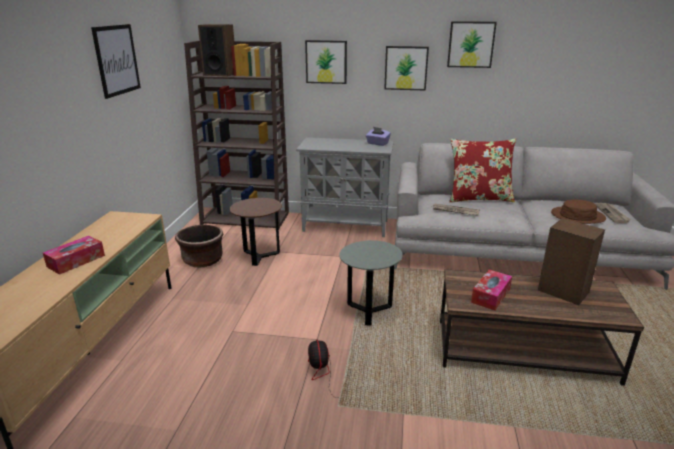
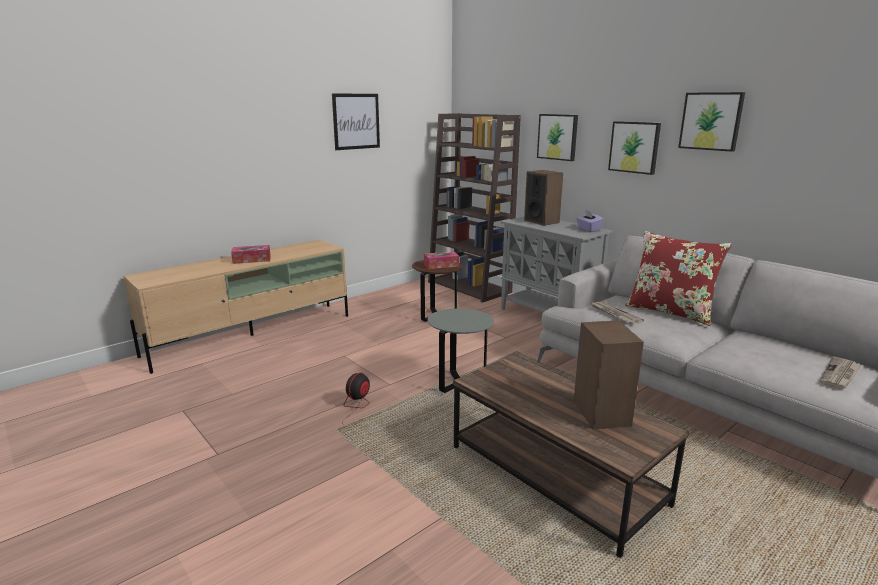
camera: 40 degrees right, 5 degrees down
brown planter [175,225,223,268] -> none
speaker [198,24,235,77] -> speaker moved to [524,170,563,226]
tissue box [471,270,512,310] -> tissue box moved to [424,252,459,269]
brown hat [551,199,606,224] -> none

